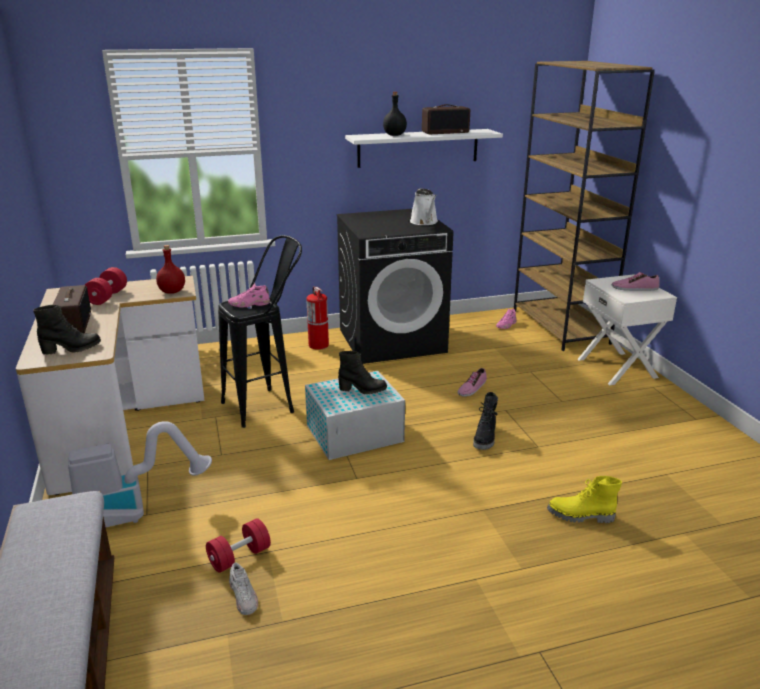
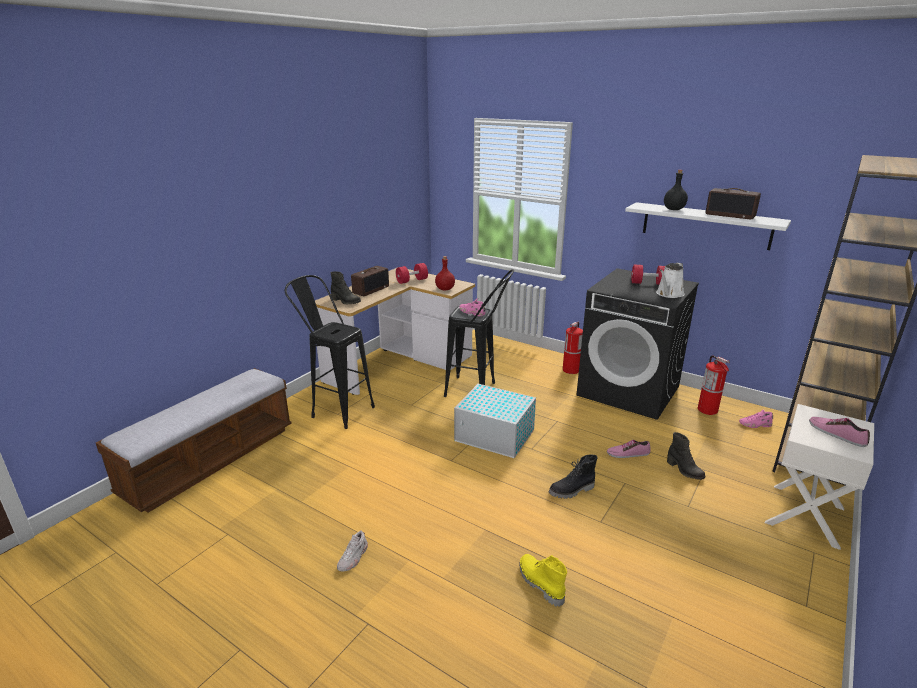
camera: 50 degrees right, 0 degrees up
vacuum cleaner [68,421,212,527] -> black stool [284,275,375,429]
red dumbbell [206,518,271,573] -> red dumbbell moved to [631,265,665,285]
white shoe [229,562,258,615] -> white shoe moved to [337,530,368,571]
black boot [338,351,387,394] -> black boot moved to [667,432,705,480]
none -> fire extinguisher [698,355,730,415]

